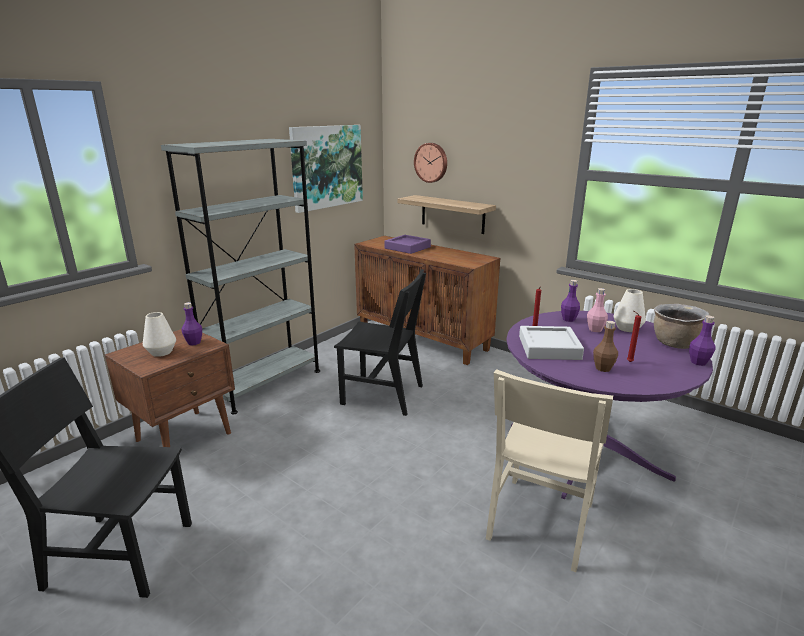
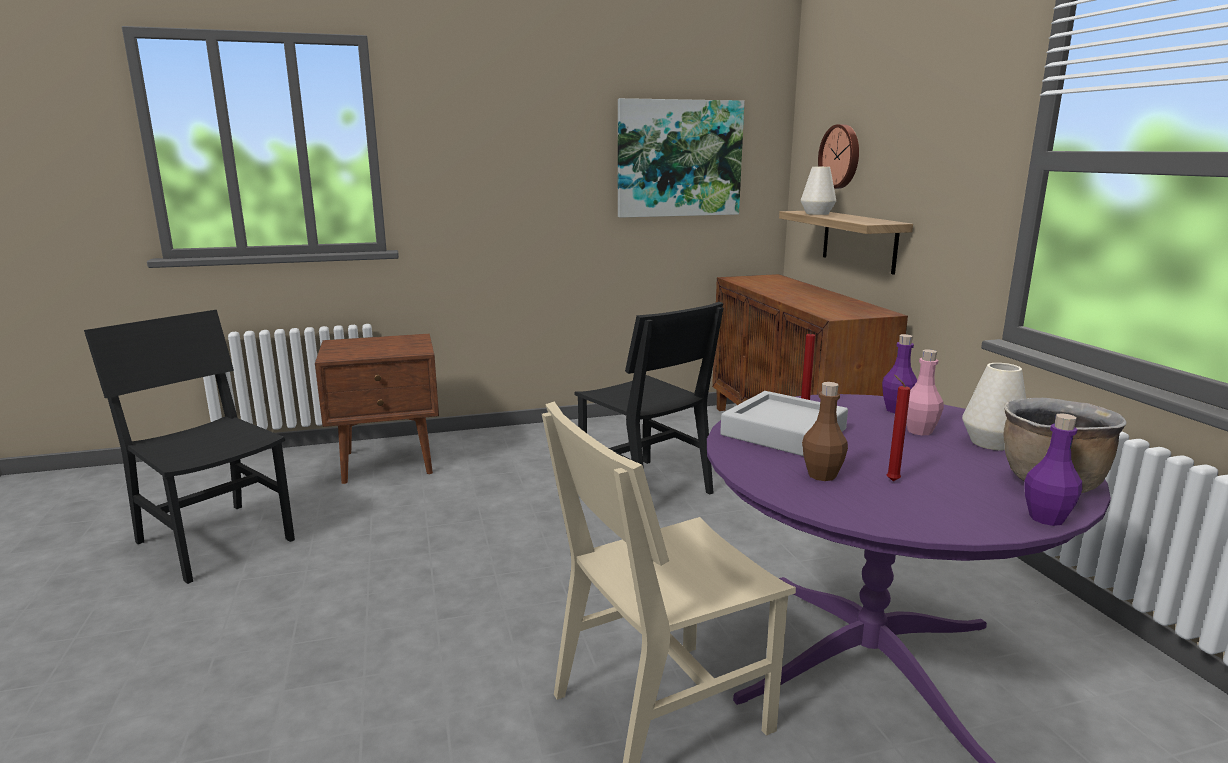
camera: 35 degrees right, 5 degrees down
white vase [143,312,176,357] -> white vase moved to [801,167,836,215]
grey bookcase [161,139,320,414] -> none
purple bottle [182,302,202,346] -> none
purple tray [385,235,431,254] -> none

